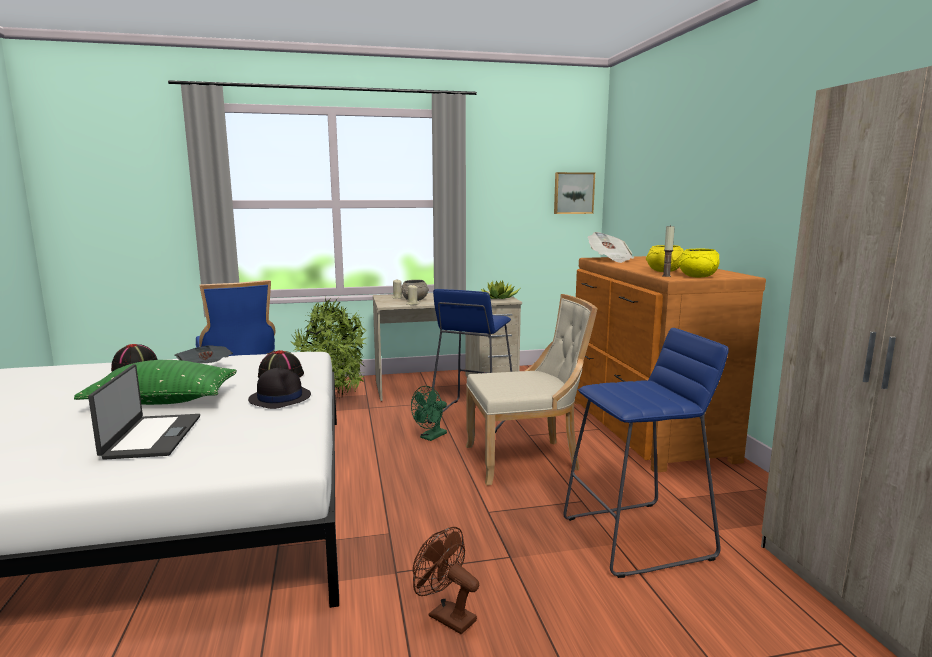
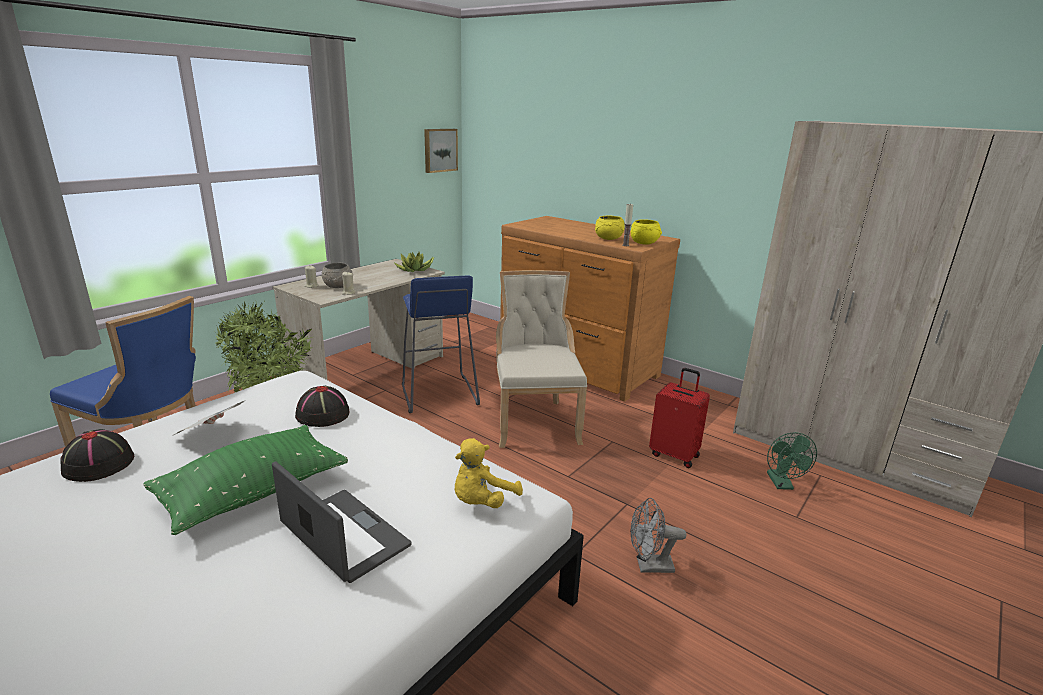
camera: 40 degrees left, 10 degrees up
black hat [248,368,311,409] -> none
green fan [411,386,447,441] -> green fan moved to [767,432,817,490]
brown fan [413,527,479,634] -> grey fan [630,498,687,573]
beige chair [466,294,598,486] -> beige chair turned 45 degrees counterclockwise [496,270,587,448]
blue stool [563,328,729,578] -> red suitcase [649,368,710,468]
newspaper [587,232,634,263] -> none
none -> yellow plush toy [455,438,523,508]

